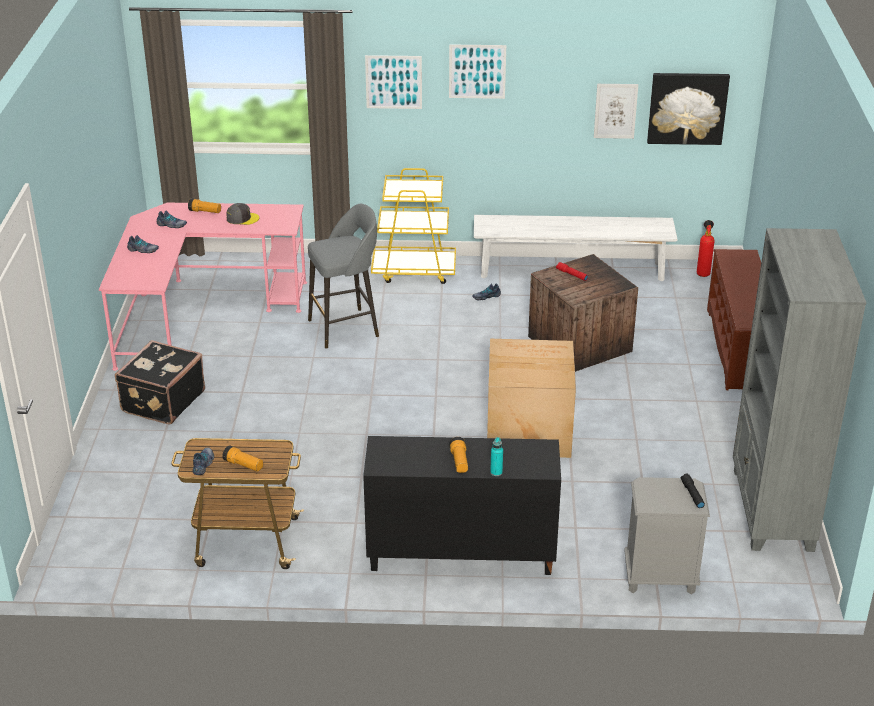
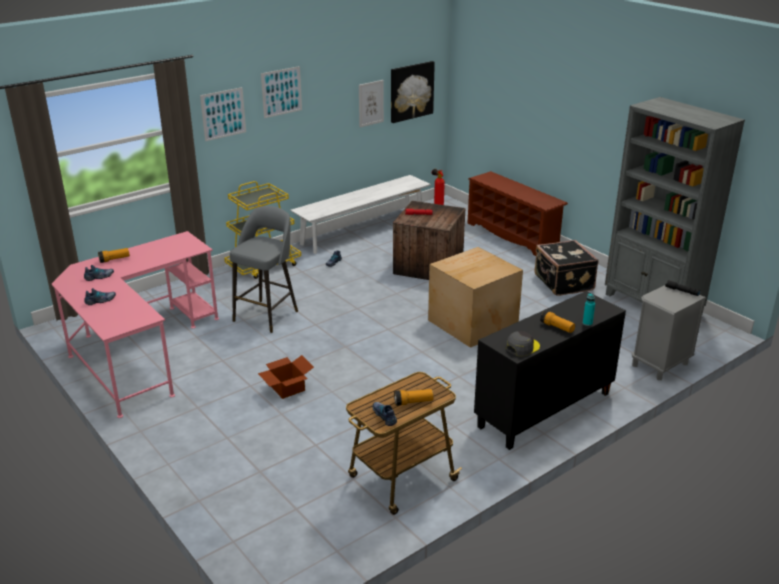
camera: 40 degrees left, 5 degrees down
black suitcase [115,340,205,424] -> black suitcase moved to [534,240,599,296]
grey cap [226,203,259,225] -> grey cap moved to [506,331,540,356]
none -> cardboard box [258,355,314,399]

